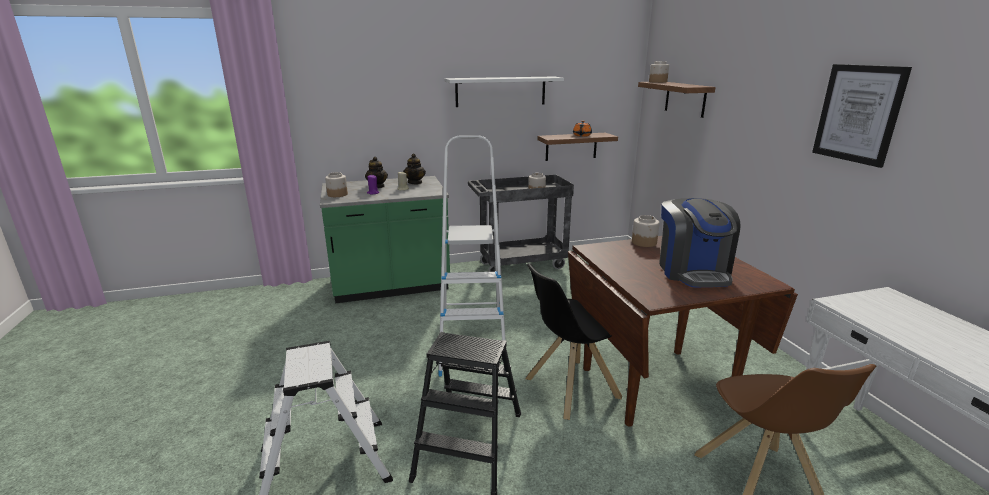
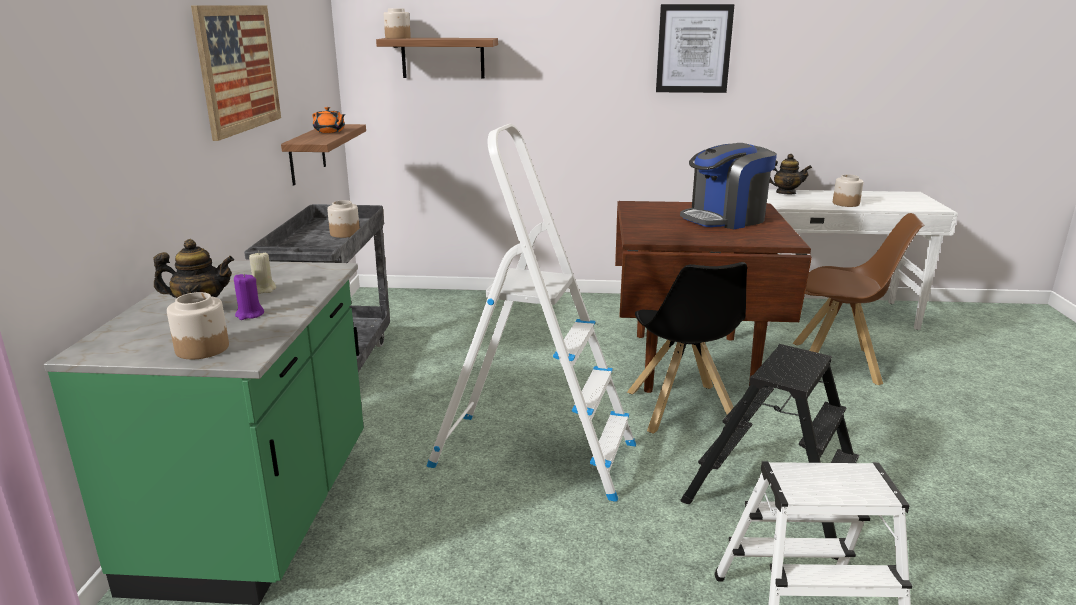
camera: 70 degrees left, 0 degrees up
teapot [403,153,426,184] -> teapot moved to [769,154,812,194]
white shelf [445,77,564,107] -> picture [191,6,281,141]
jar [632,215,660,247] -> jar moved to [833,175,863,207]
coffee machine [659,198,741,287] -> coffee machine turned 135 degrees clockwise [680,143,777,229]

